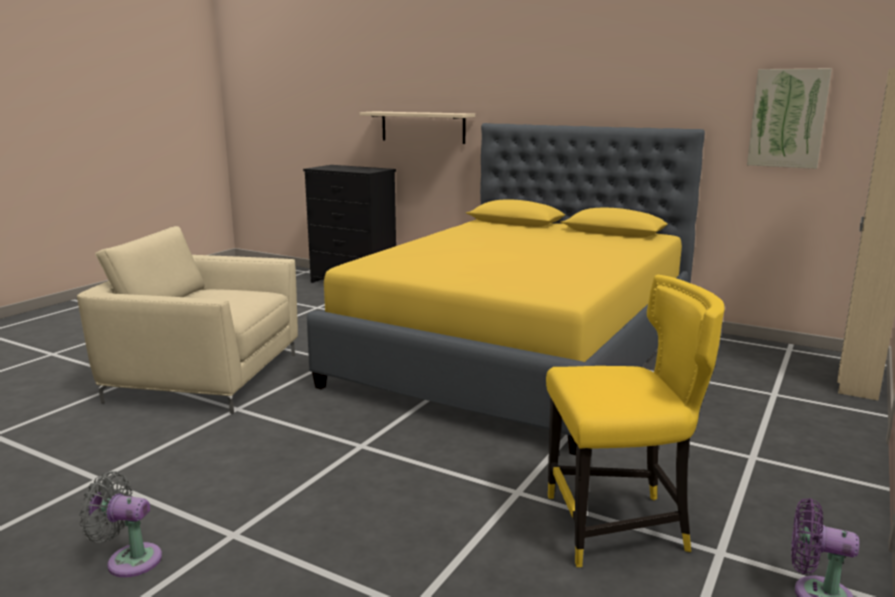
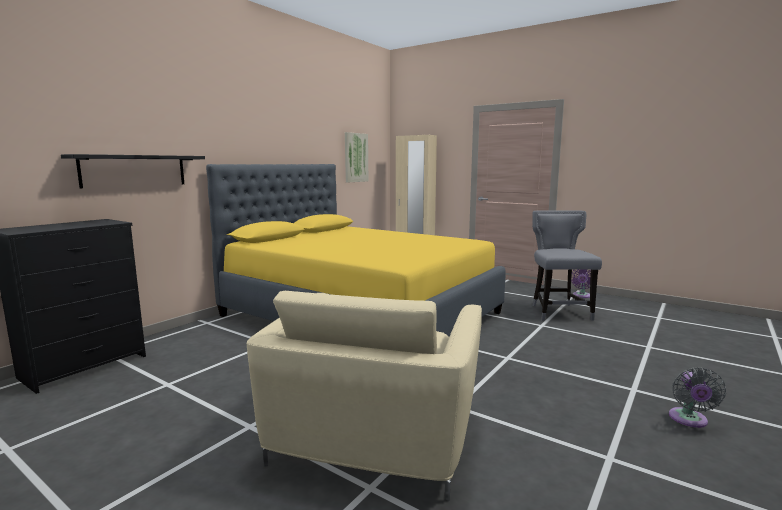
camera: 85 degrees left, 5 degrees down
beige shelf [360,111,475,144] -> black shelf [61,154,205,188]
yellow chair [546,275,725,567] -> grey chair [532,210,602,321]

